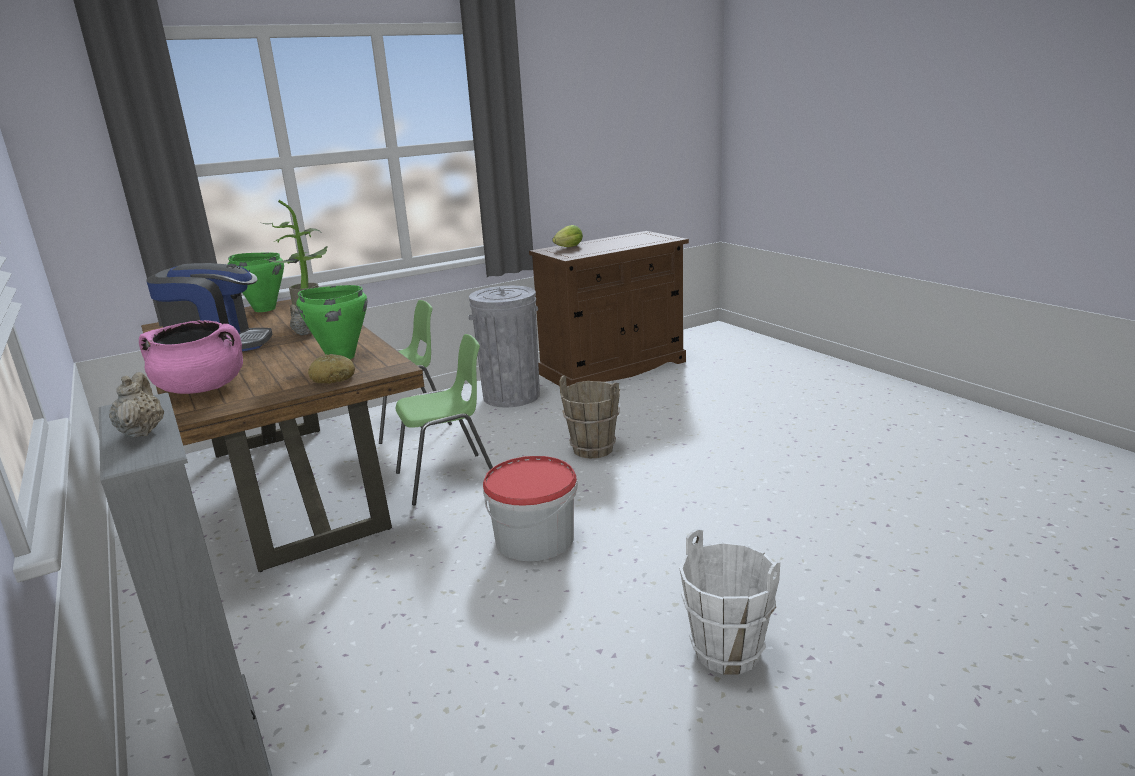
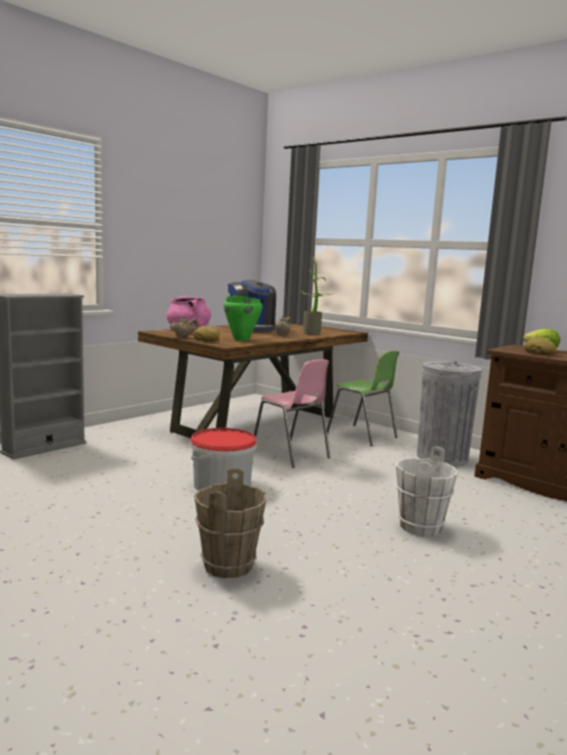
camera: 70 degrees right, 10 degrees down
beige teapot [109,372,164,438] -> beige teapot moved to [170,316,199,337]
green cooking pot [228,253,284,312] -> none
green chair [396,334,493,505] -> pink chair [254,359,330,468]
brown bucket [559,375,620,458] -> brown bucket moved to [194,468,266,578]
white bucket [679,529,780,675] -> white bucket moved to [396,447,458,536]
none -> bread [524,337,556,355]

